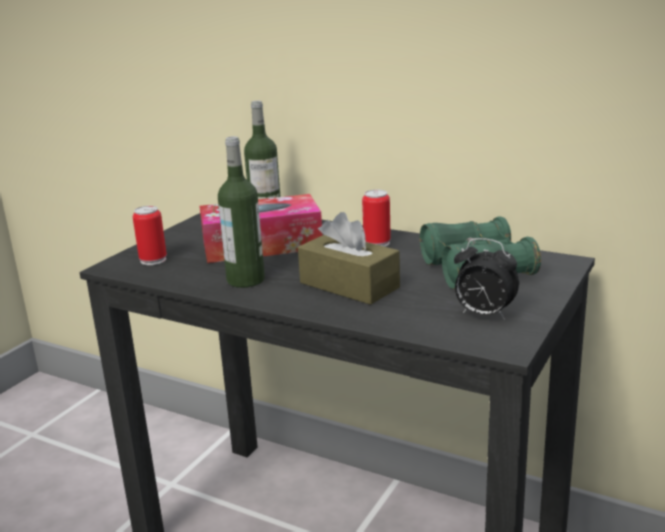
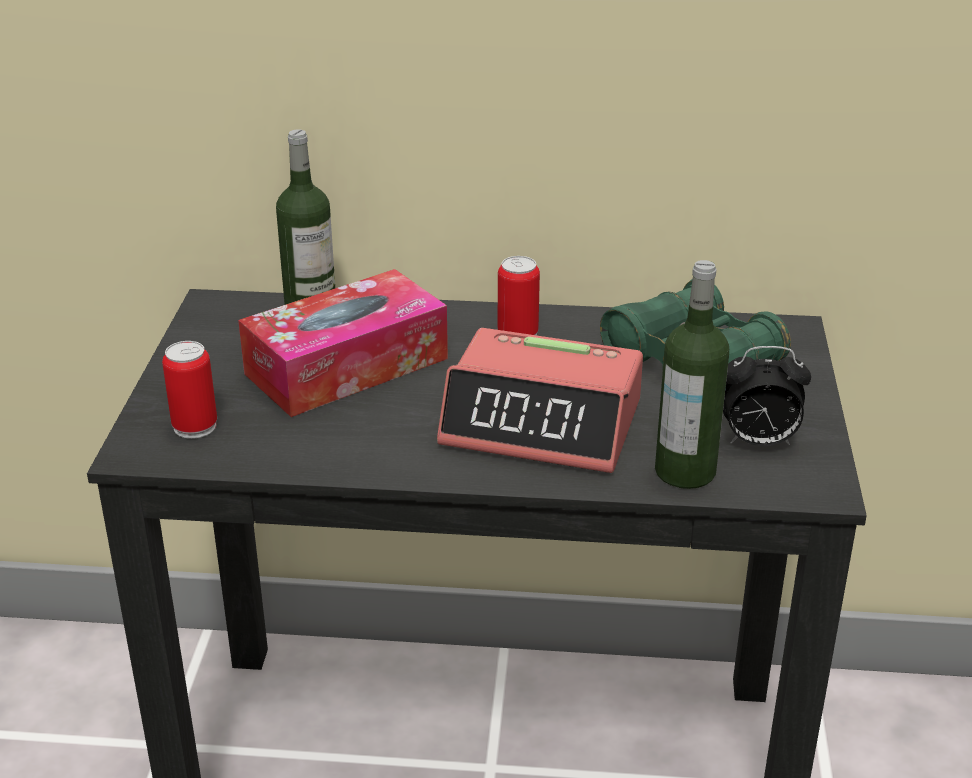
camera: 25 degrees left, 10 degrees up
bottle [218,136,265,288] -> bottle moved to [655,260,729,489]
brown tissue box [298,212,400,305] -> alarm clock [437,328,643,473]

